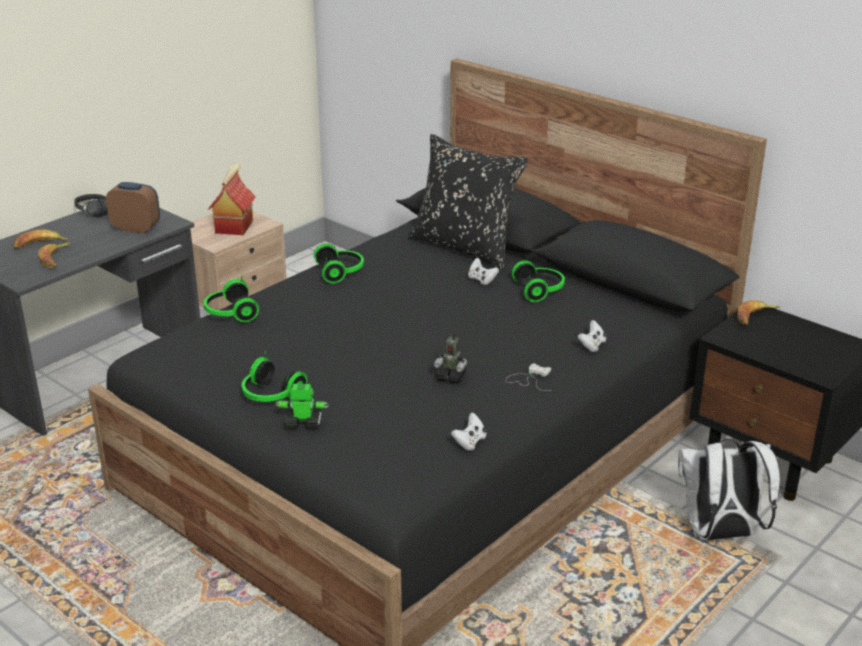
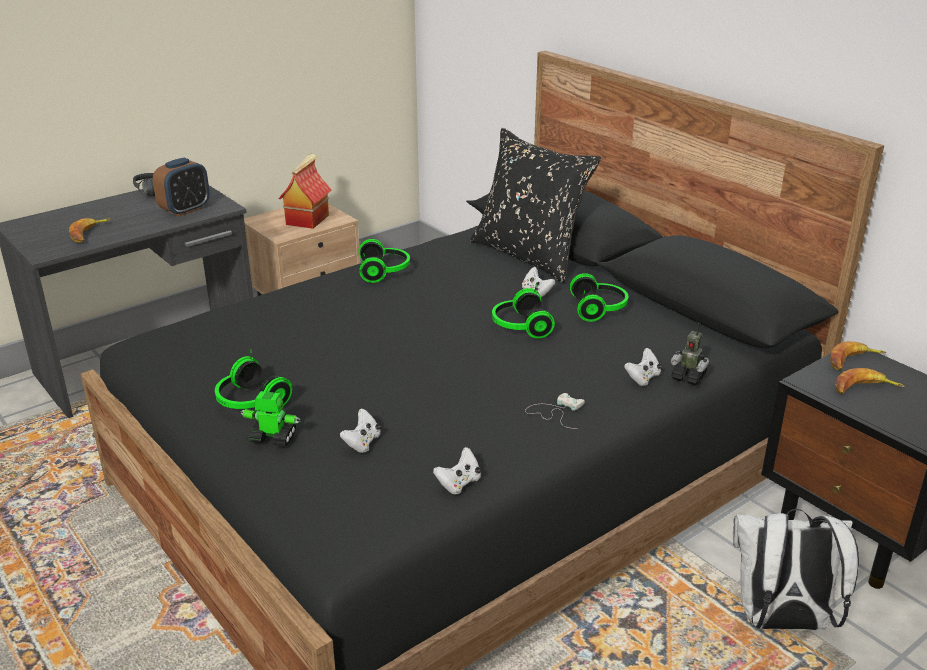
camera: 10 degrees right, 0 degrees up
banana [13,229,69,249] -> banana moved to [835,368,904,394]
alarm clock [106,182,160,233] -> alarm clock turned 105 degrees clockwise [153,158,210,216]
headphones [204,274,259,322] -> headphones moved to [492,283,555,338]
toy robot [434,329,467,384] -> toy robot moved to [671,323,709,385]
none -> white game controller [340,408,381,453]

